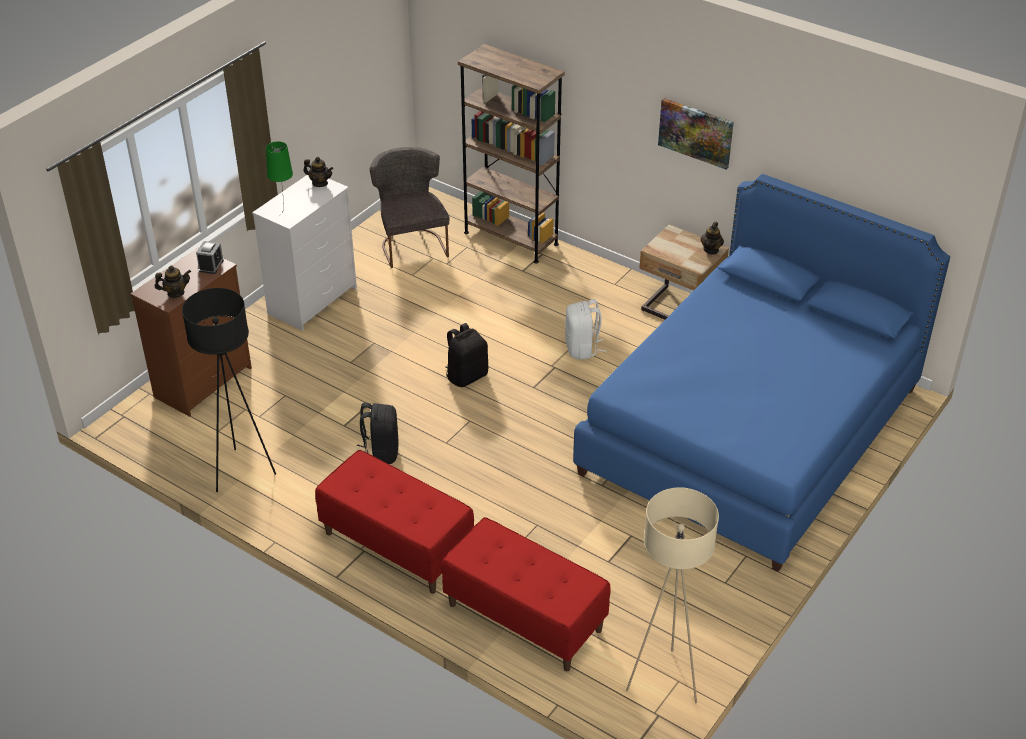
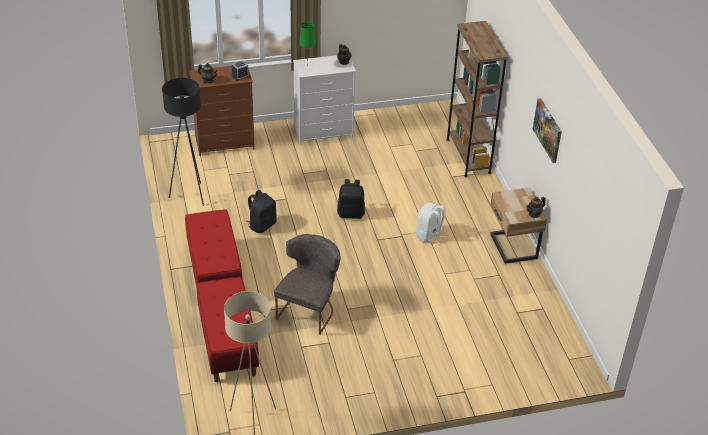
camera: 40 degrees right, 0 degrees up
grey chair [370,147,450,268] -> grey chair moved to [274,234,341,335]
blue bed [573,174,950,572] -> none

